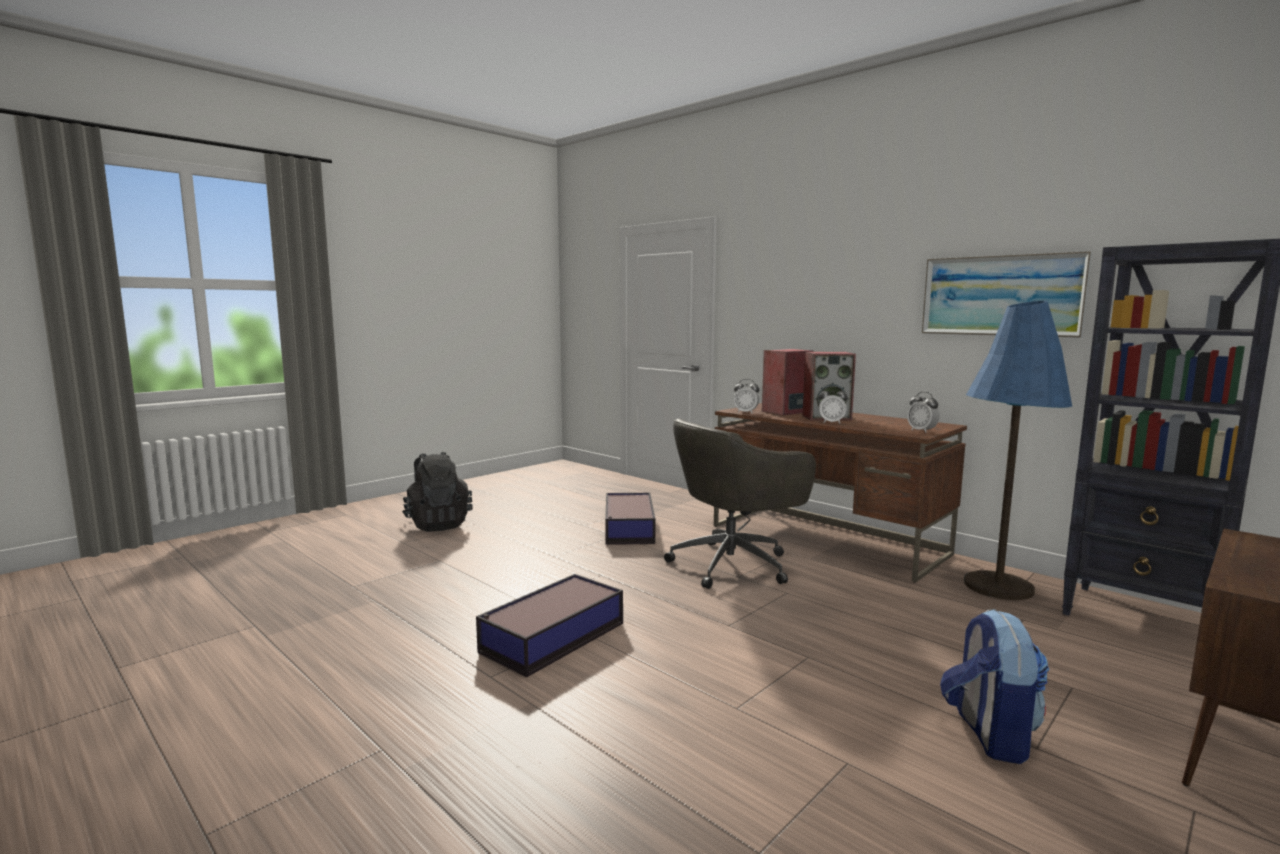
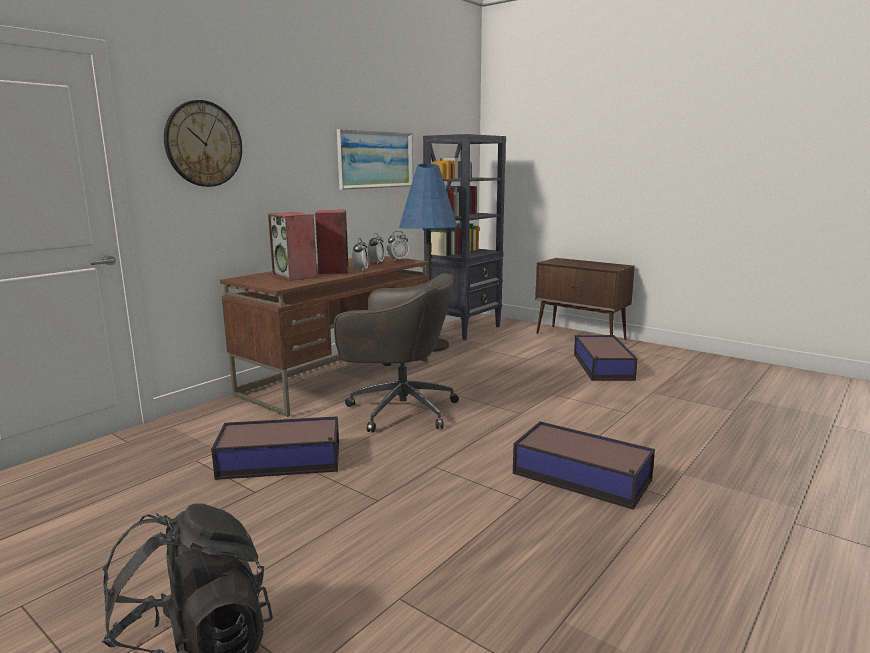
camera: 95 degrees left, 5 degrees up
grey office chair [664,419,816,589] -> grey office chair turned 45 degrees counterclockwise [334,273,459,432]
alarm clock [734,379,759,414] -> alarm clock moved to [368,233,385,264]
backpack [940,609,1050,764] -> storage box [574,335,638,381]
none -> wall clock [164,100,242,187]

